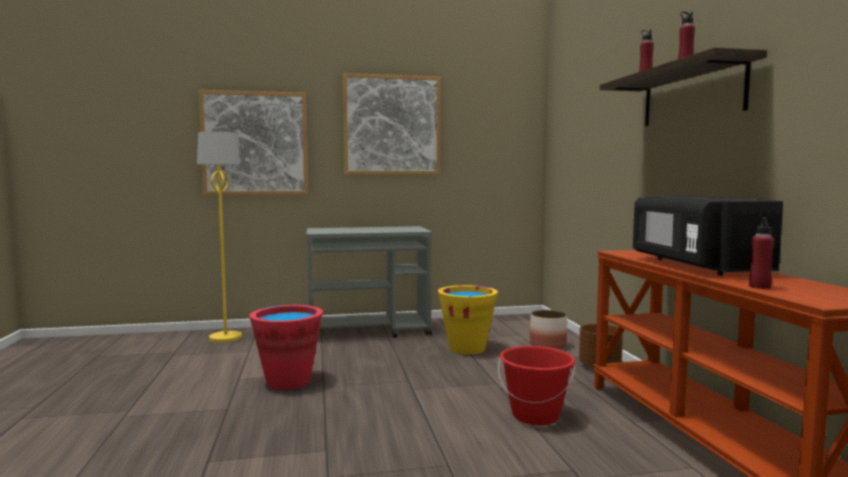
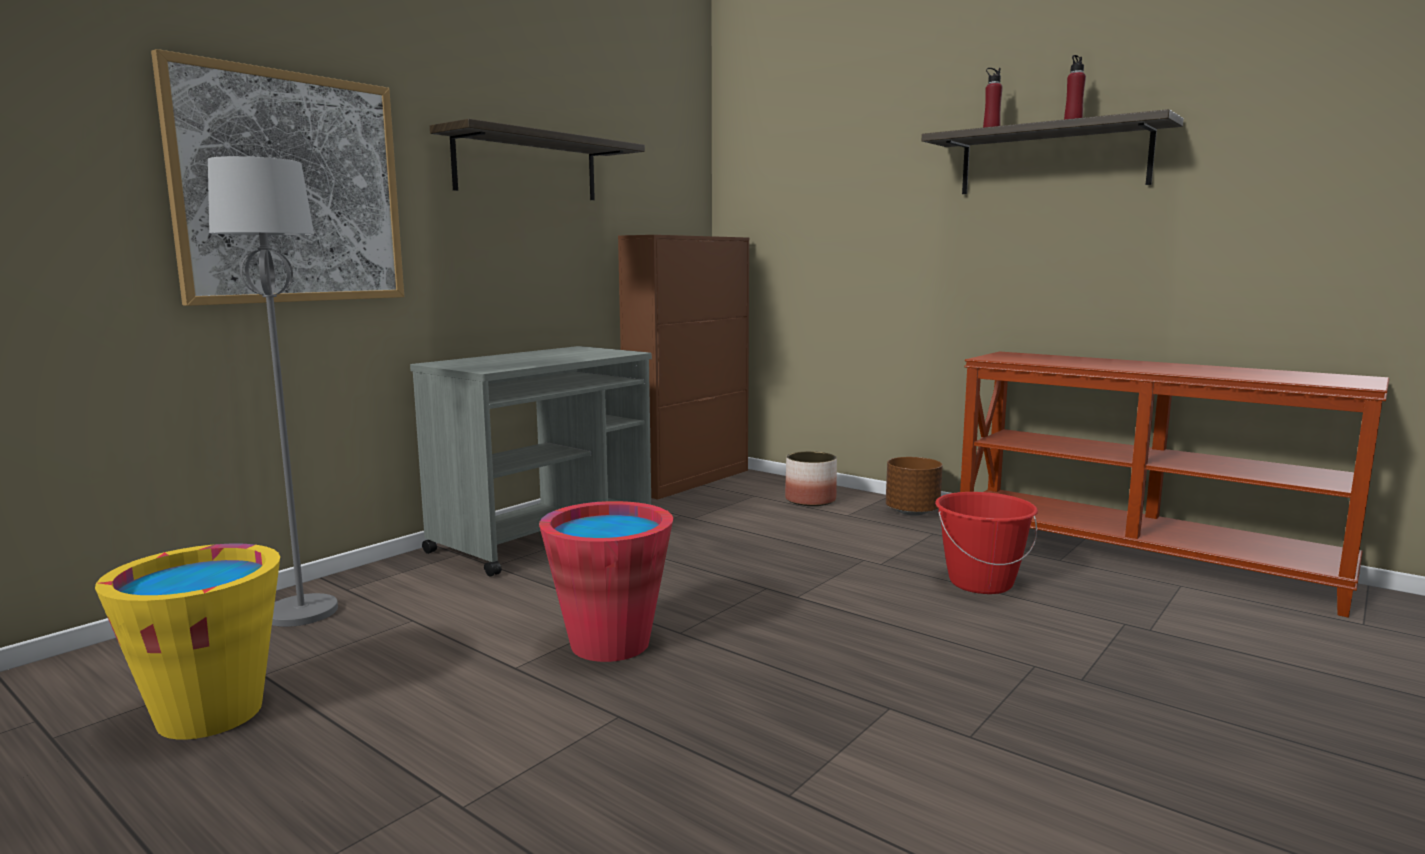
camera: 40 degrees left, 5 degrees up
yellow floor lamp [197,132,242,343] -> grey floor lamp [208,156,338,627]
picture [342,73,441,174] -> shelf [430,119,645,200]
yellow bucket [438,285,498,355] -> yellow bucket moved to [95,544,280,740]
black microwave [633,196,783,276] -> none
red bottle [749,217,774,289] -> none
none -> brown cabinet [618,235,749,500]

